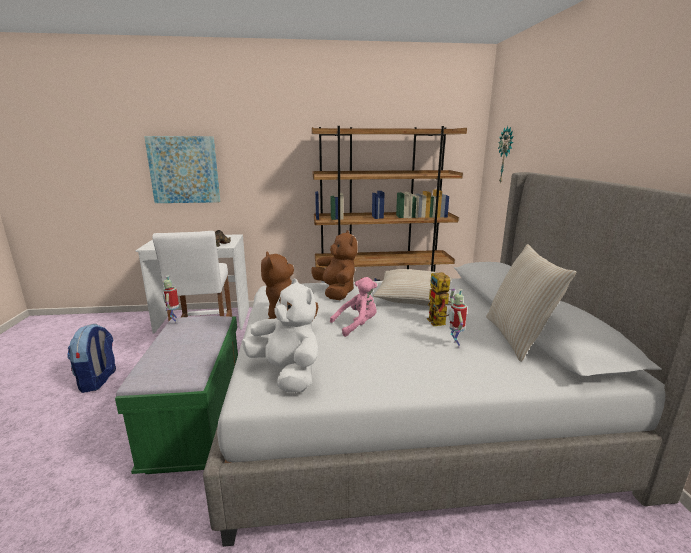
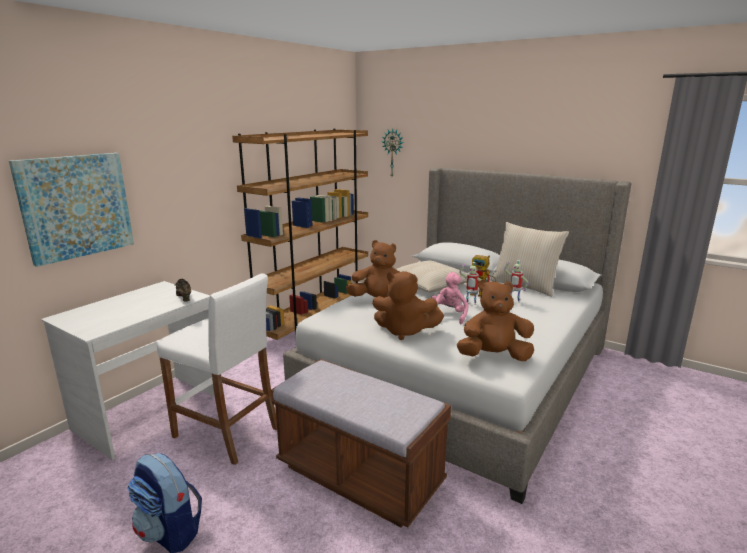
camera: 50 degrees left, 0 degrees up
green bench [115,316,238,474] -> brown bench [271,359,451,528]
toy robot [163,276,179,324] -> toy robot moved to [459,262,481,305]
white plush toy [242,279,318,392] -> brown plush toy [457,279,534,361]

